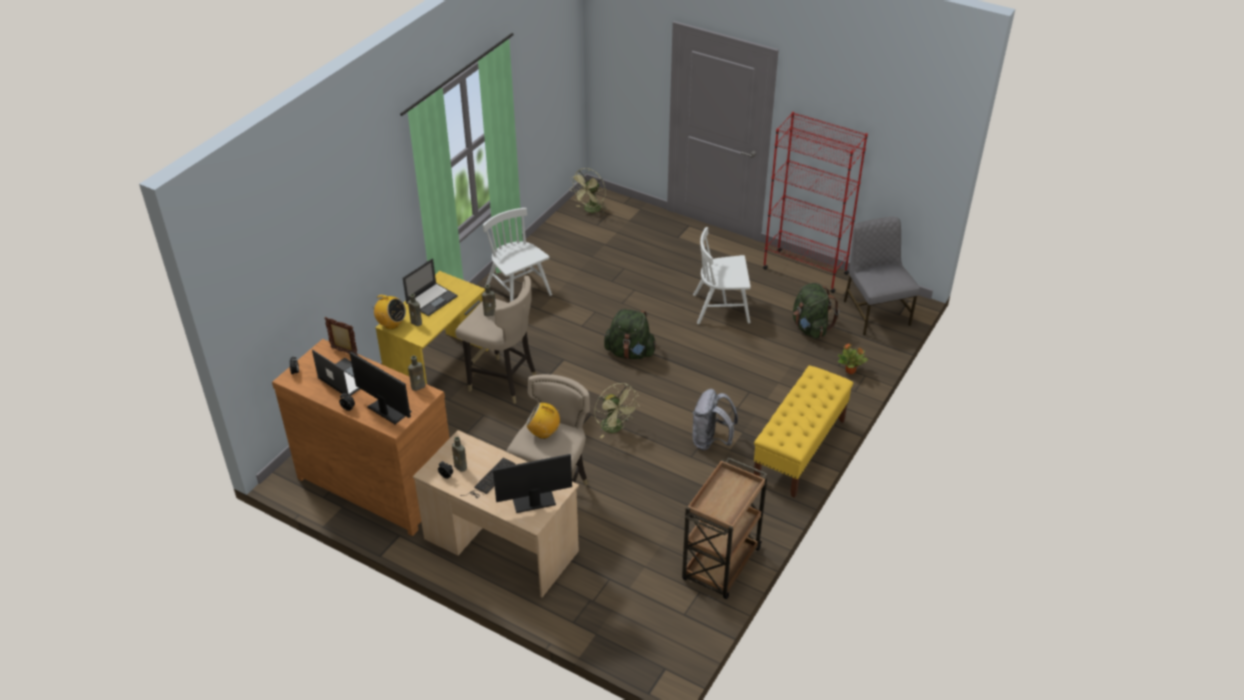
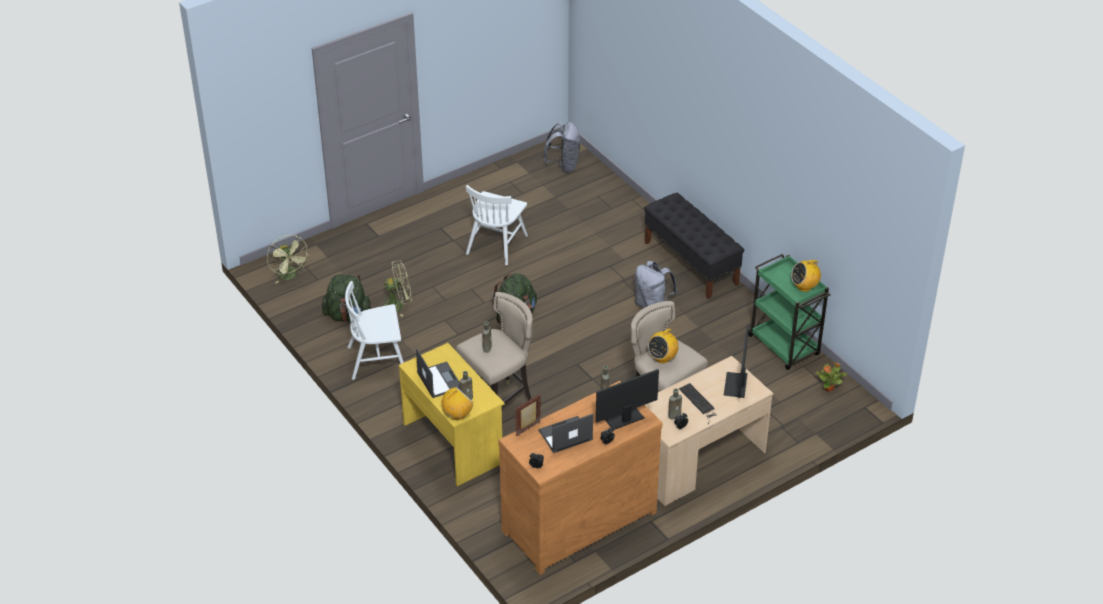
camera: 65 degrees left, 0 degrees up
green fan [594,383,640,438] -> green fan moved to [377,261,411,317]
brown cart [682,457,767,599] -> green cart [748,254,831,370]
yellow bench [754,366,853,498] -> black bench [644,193,744,299]
red bookcase [763,112,868,293] -> none
green backpack [793,283,839,339] -> green backpack moved to [322,274,373,322]
potted plant [838,344,868,374] -> potted plant moved to [816,362,847,391]
grey chair [844,217,920,335] -> grey backpack [544,122,580,173]
none -> radio [791,260,821,292]

